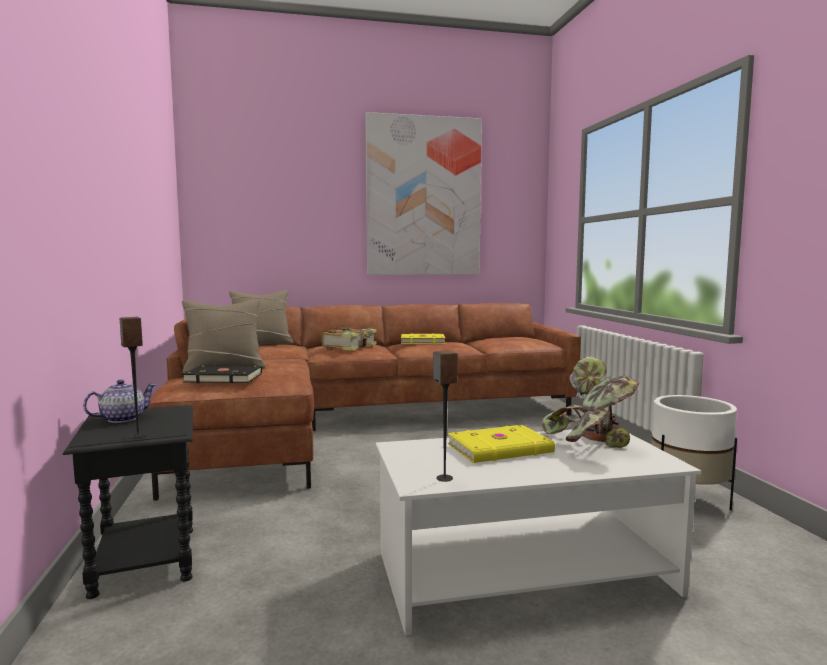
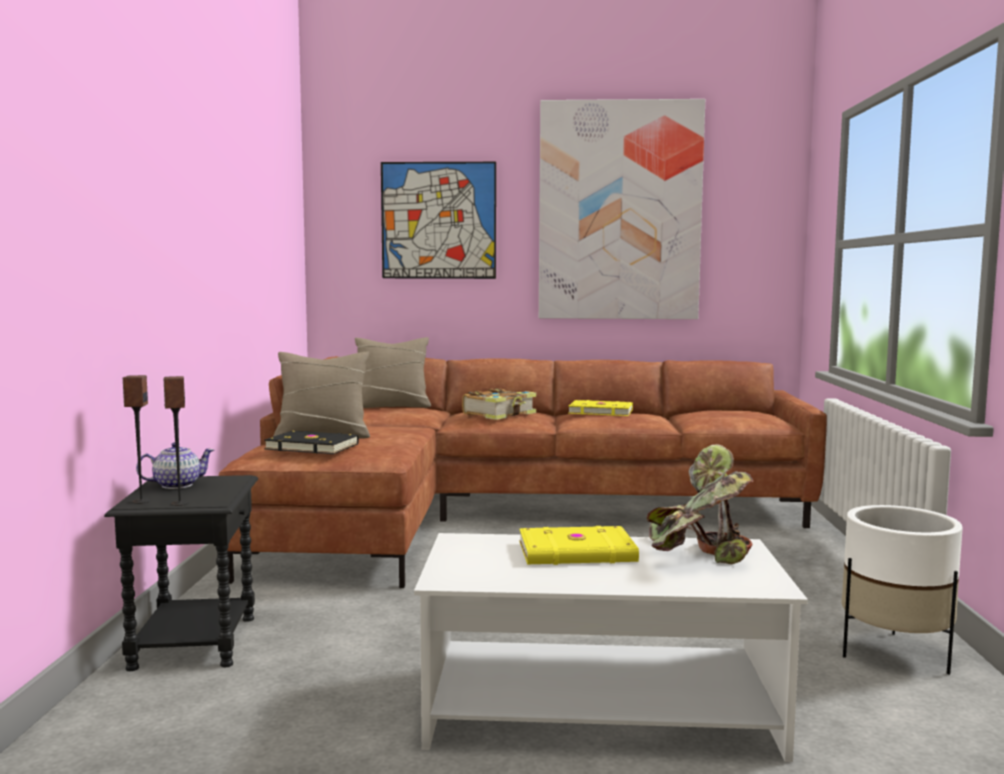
camera: 15 degrees right, 0 degrees up
speaker [433,351,457,482] -> speaker moved to [123,375,150,504]
none -> picture [381,162,496,279]

